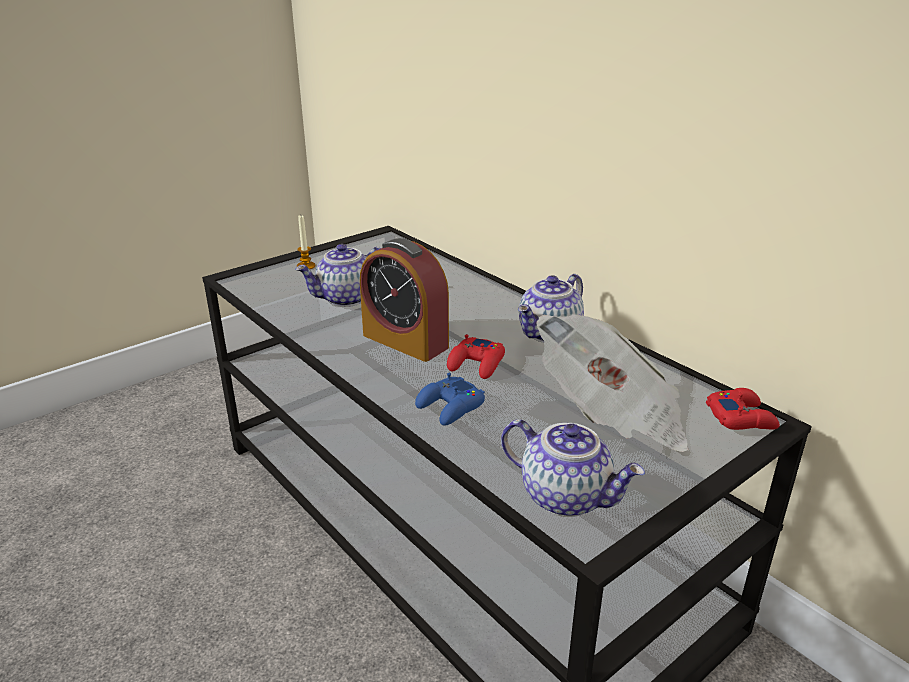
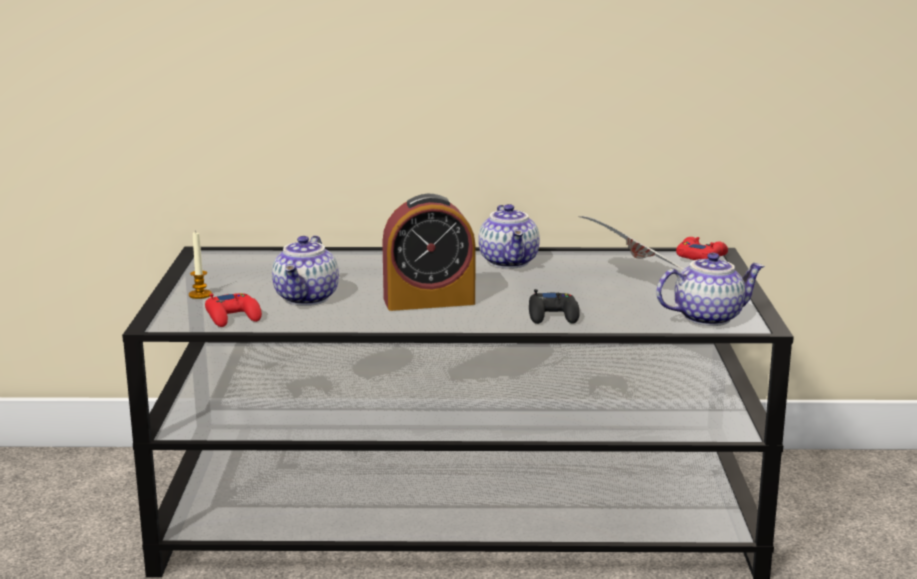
camera: 50 degrees left, 10 degrees down
blue game controller [415,373,485,426] -> black game controller [529,289,580,324]
red game controller [447,334,505,379] -> red game controller moved to [205,293,262,327]

